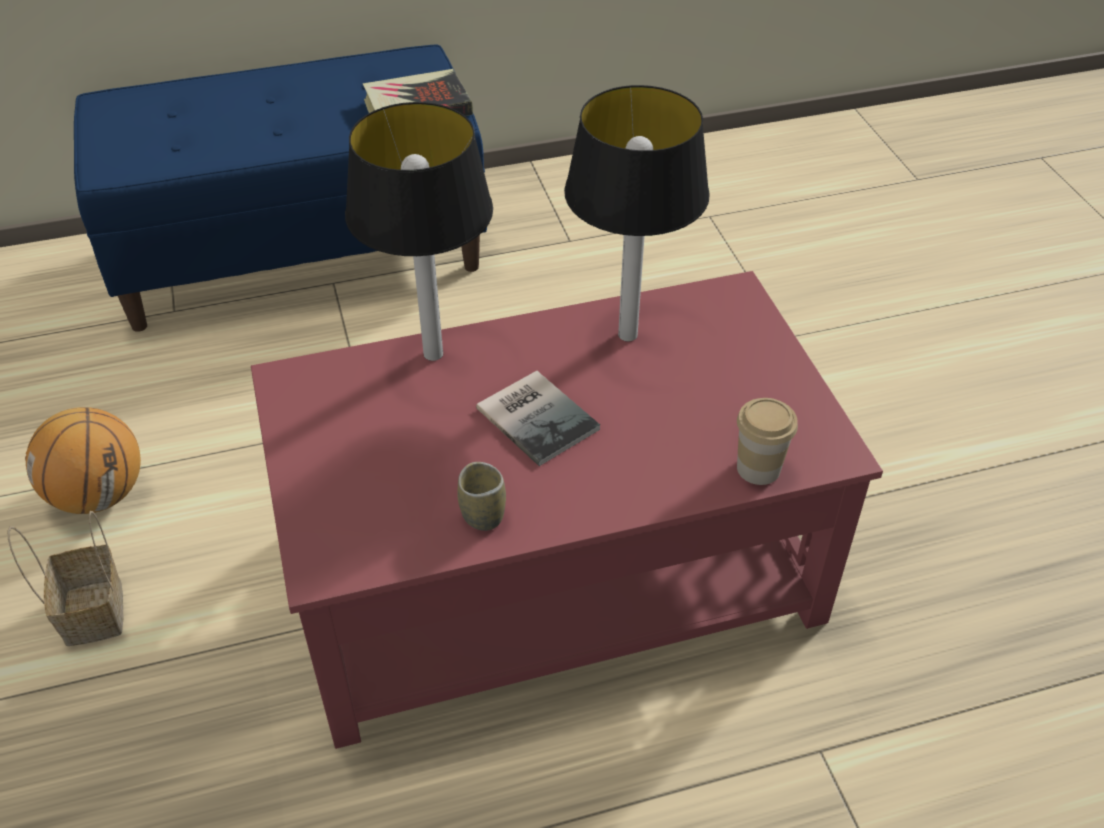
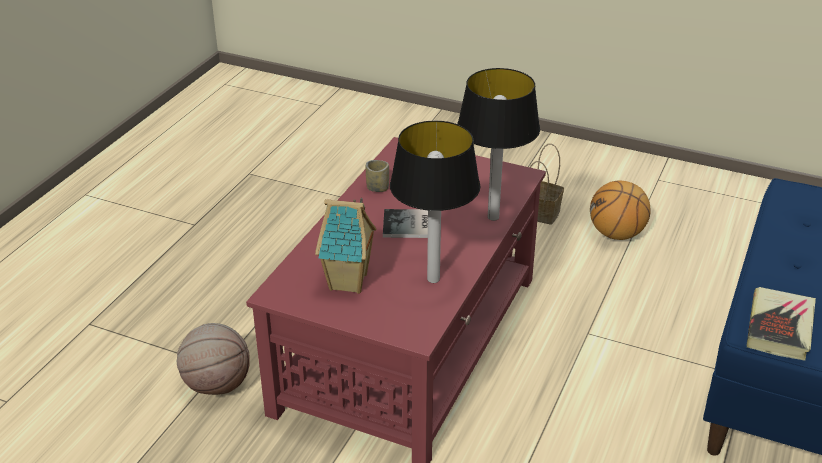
camera: 130 degrees right, 10 degrees down
cup [737,398,798,485] -> none
none -> basketball [177,323,250,395]
none -> toy house [315,197,376,294]

